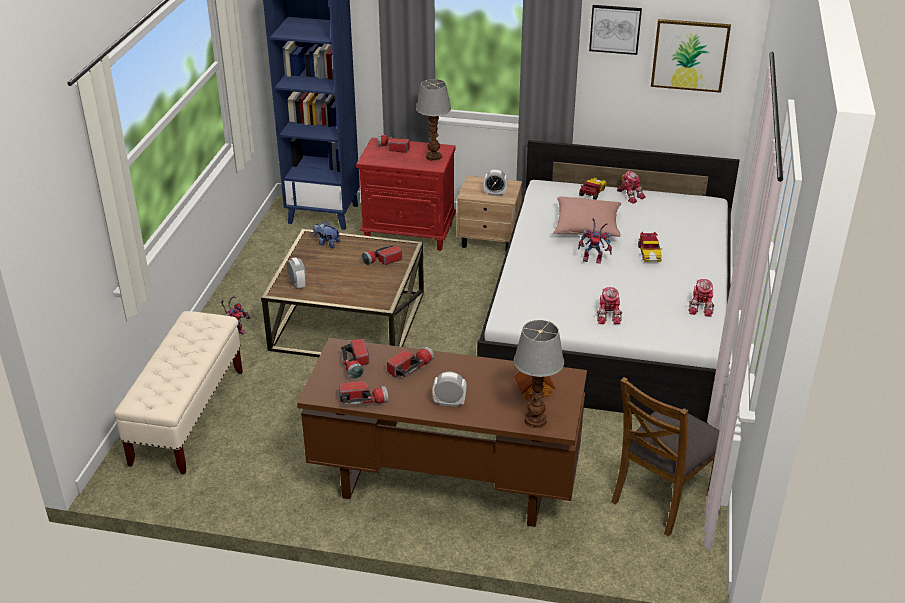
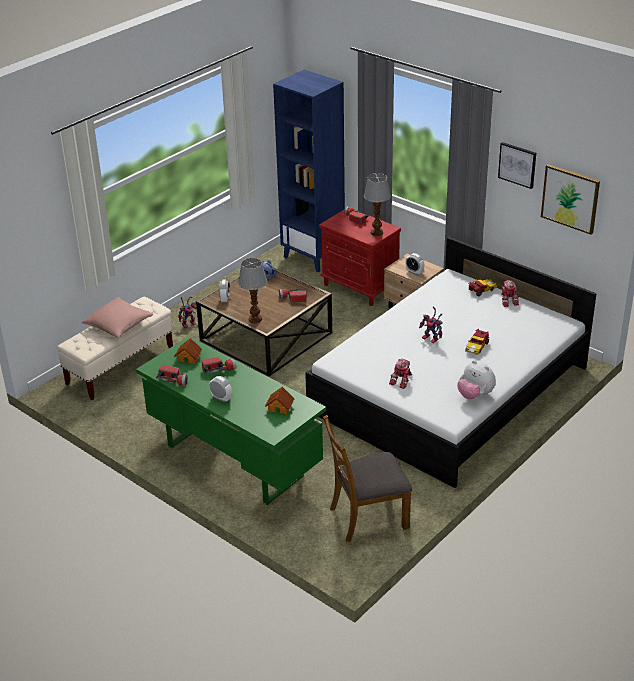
camera: 30 degrees right, 0 degrees up
brown desk [297,338,587,527] -> green desk [136,336,326,505]
flashlight [341,339,369,379] -> toy house [174,338,202,364]
table lamp [514,320,564,428] -> table lamp moved to [238,258,268,323]
pink pillow [553,197,621,237] -> pink pillow moved to [82,297,154,338]
toy robot [689,279,715,317] -> plush toy [457,360,496,399]

